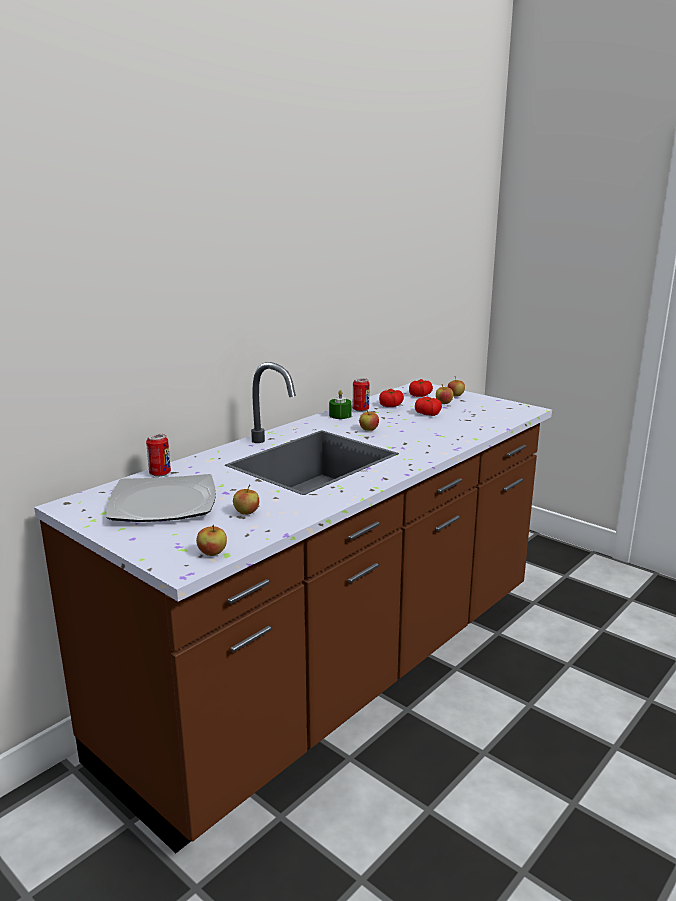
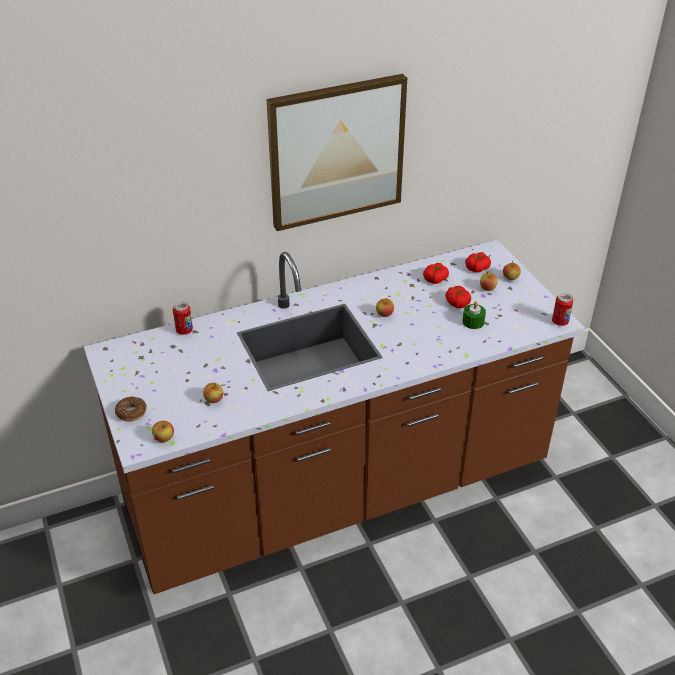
camera: 25 degrees right, 20 degrees up
plate [107,474,216,522] -> none
green candle [329,390,352,419] -> green candle moved to [462,301,486,329]
can [353,378,370,412] -> can moved to [552,293,573,326]
none -> donut [115,396,147,421]
none -> picture [267,74,407,231]

